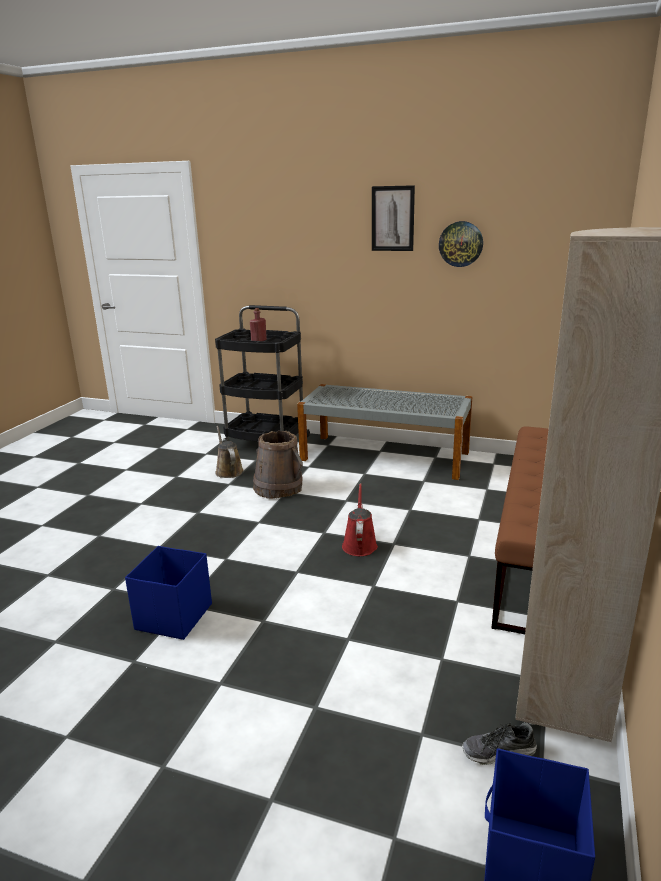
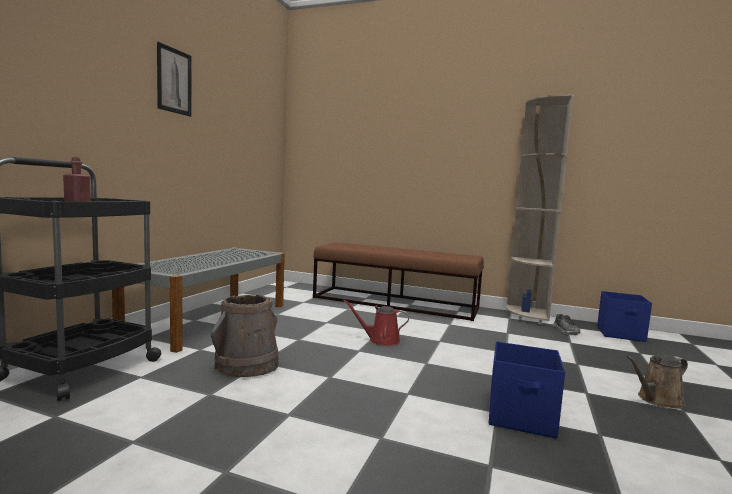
camera: 90 degrees left, 15 degrees down
brown watering can [215,426,244,478] -> brown watering can moved to [626,354,688,409]
wall clock [439,221,483,267] -> none

